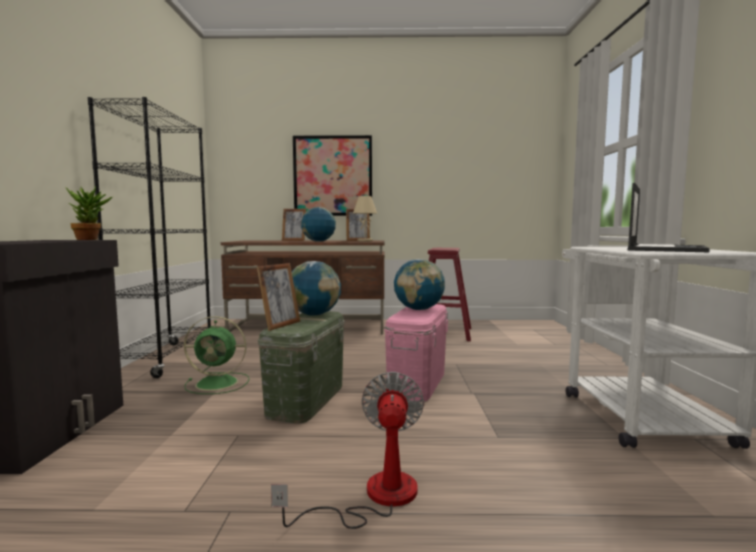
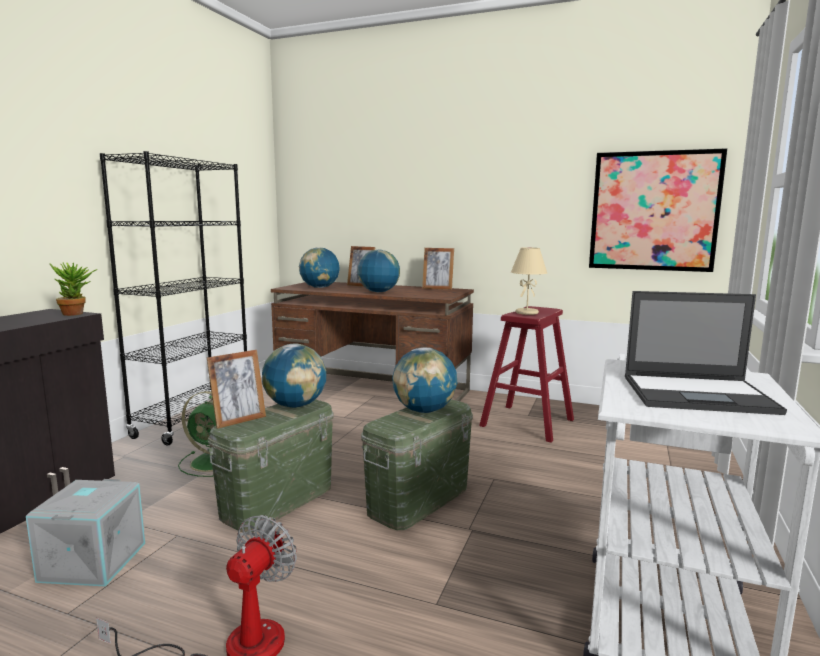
camera: 20 degrees right, 5 degrees up
picture [293,135,372,216] -> picture moved to [589,148,727,272]
beige table lamp [353,196,377,241] -> beige table lamp moved to [511,247,547,315]
pink storage box [384,304,448,401] -> green storage box [361,399,473,530]
laptop [627,183,710,252] -> laptop turned 45 degrees clockwise [625,291,787,415]
none -> grey storage box [26,479,145,586]
none -> globe [299,247,340,288]

